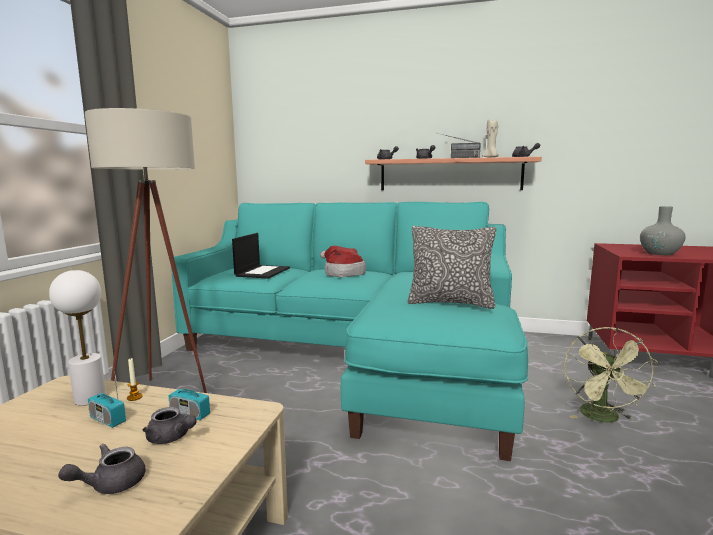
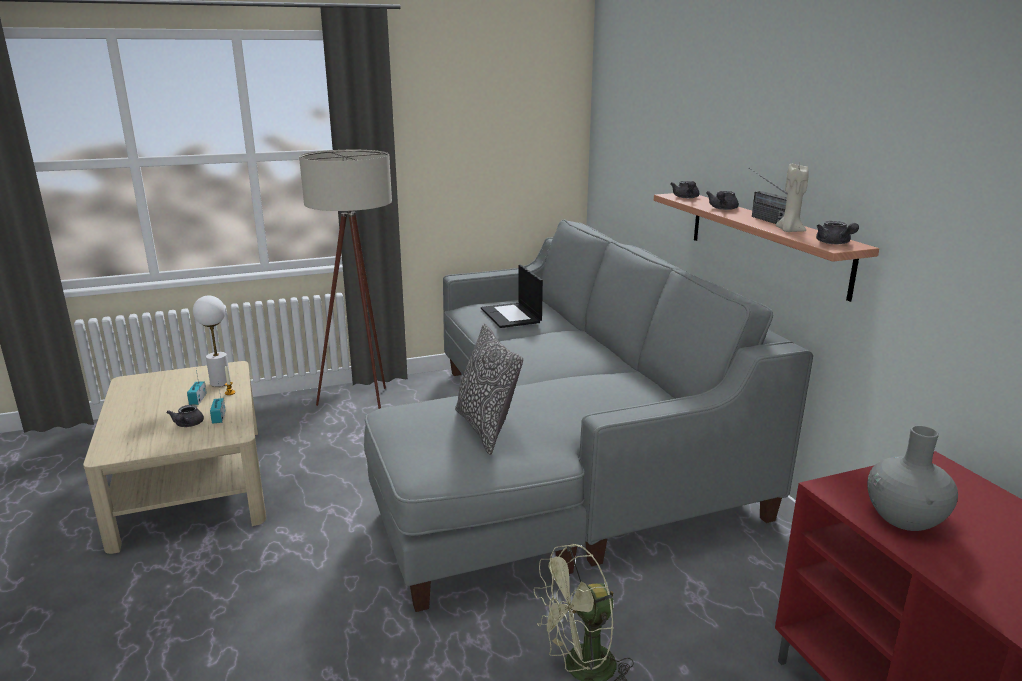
camera: 55 degrees right, 10 degrees up
grey teapot [58,444,146,494] -> none
turquoise sofa [171,202,528,461] -> grey sofa [364,220,813,612]
laptop [232,233,290,279] -> laptop turned 90 degrees clockwise [481,264,543,328]
hat [320,246,366,277] -> none

